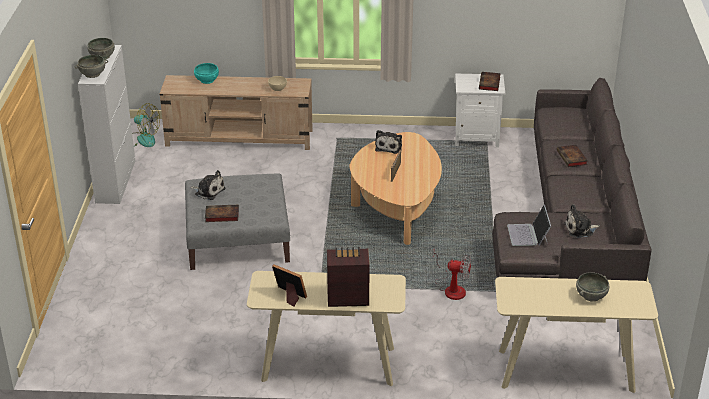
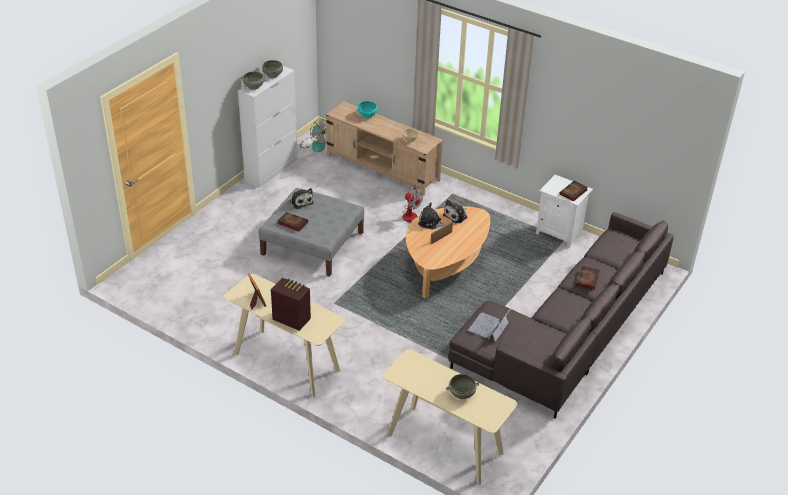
camera: 30 degrees right, 5 degrees up
fan [433,250,471,300] -> fan moved to [402,184,423,222]
plush toy [564,204,600,238] -> plush toy moved to [418,203,446,230]

